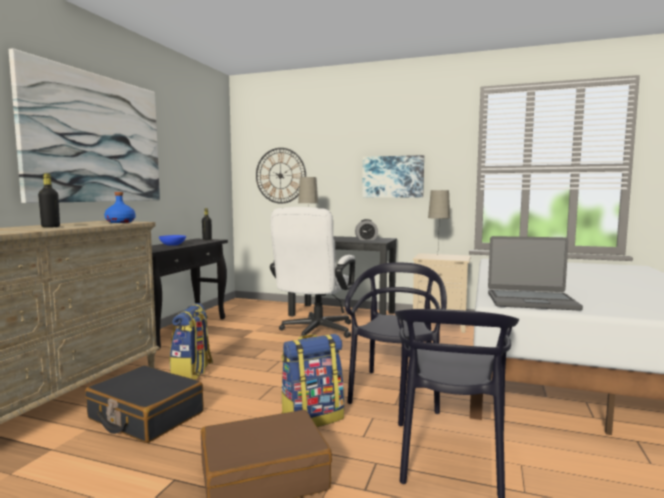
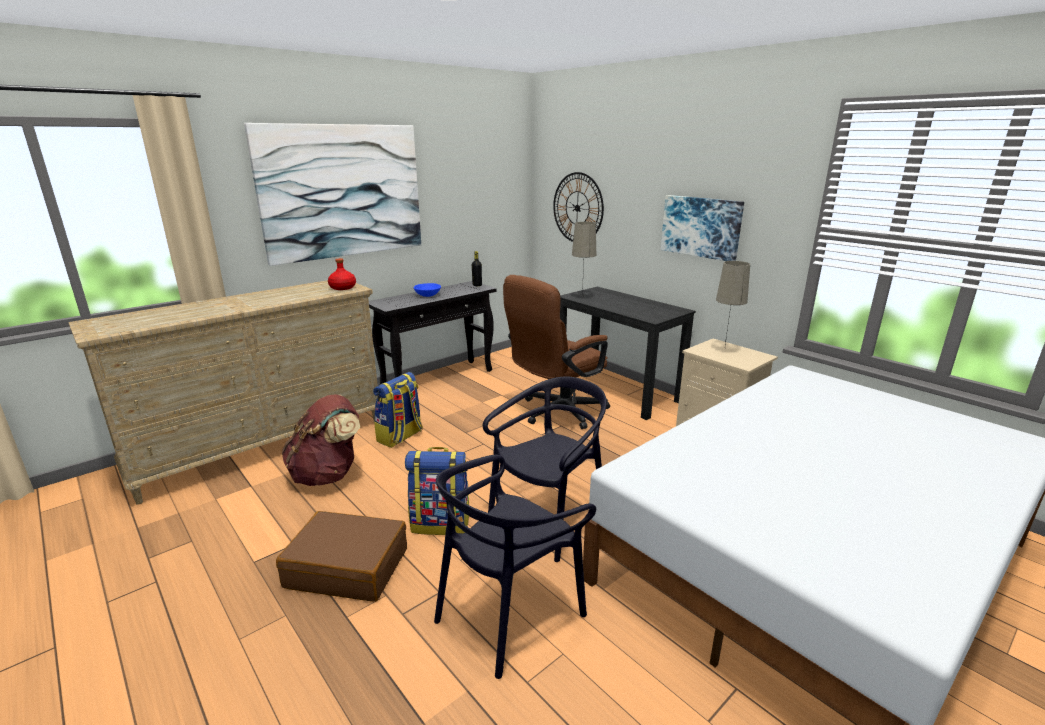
camera: 30 degrees right, 15 degrees up
black bottle [38,174,60,228] -> none
black suitcase [85,365,204,443] -> brown backpack [282,394,360,486]
blue bottle [104,192,136,223] -> red bottle [328,258,356,290]
white office chair [270,207,355,339] -> brown office chair [503,275,610,429]
alarm clock [355,219,378,240] -> none
laptop [488,236,583,311] -> none

